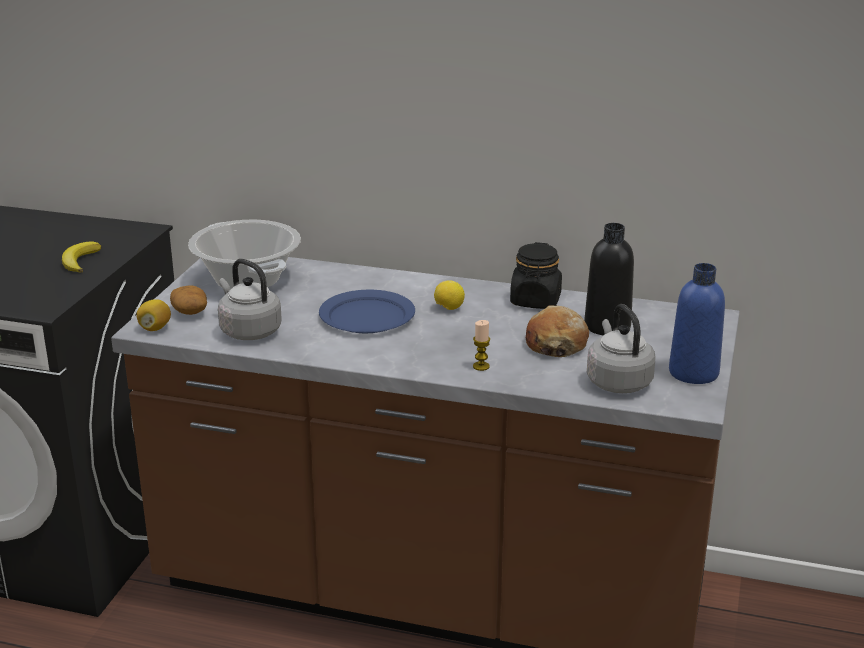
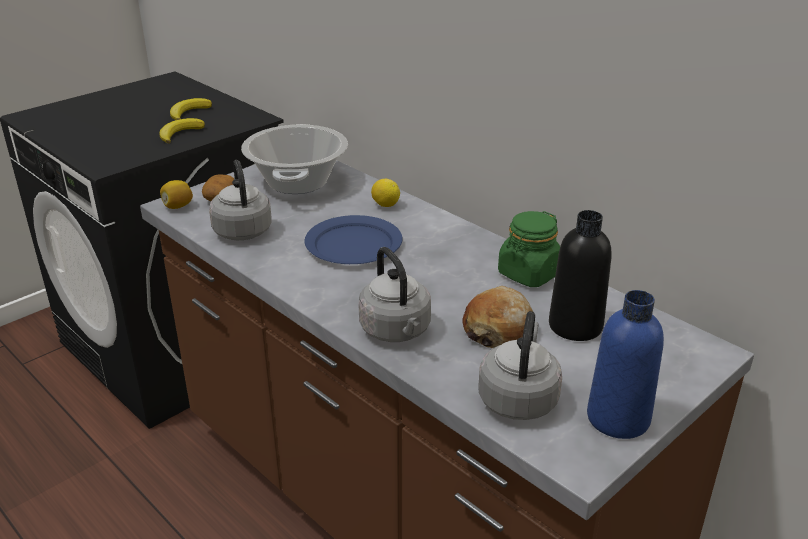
camera: 30 degrees right, 5 degrees up
lemon [434,280,465,310] -> lemon moved to [371,179,400,207]
candle [473,320,490,371] -> grey kettle [358,247,431,342]
black jar [510,242,562,309] -> green jar [498,211,560,287]
none -> banana [170,98,212,120]

